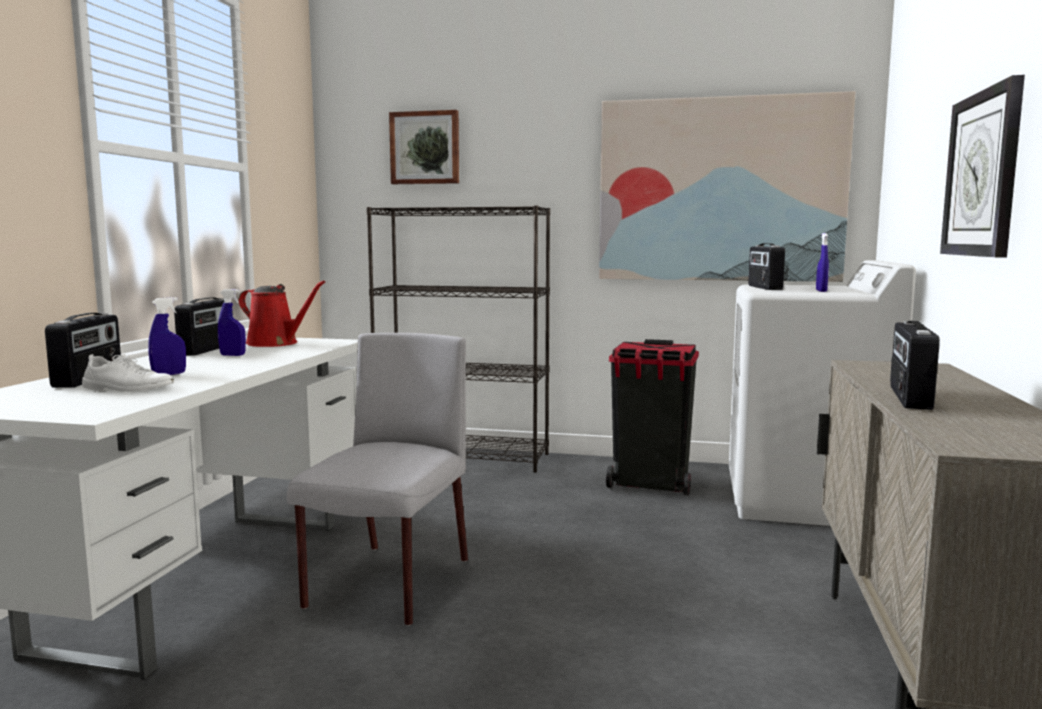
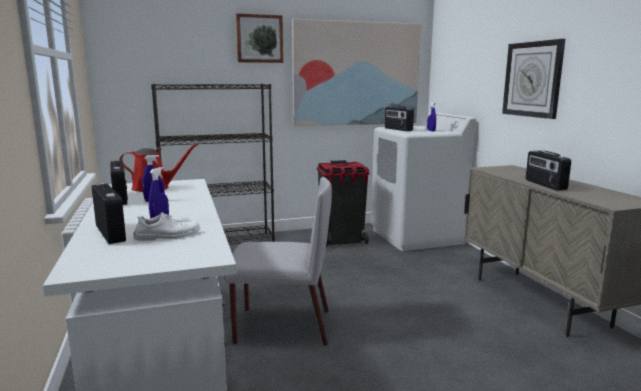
camera: 30 degrees left, 5 degrees up
grey chair [287,333,468,626] -> grey chair turned 105 degrees clockwise [224,177,332,346]
picture [389,110,459,184] -> picture moved to [236,13,283,63]

